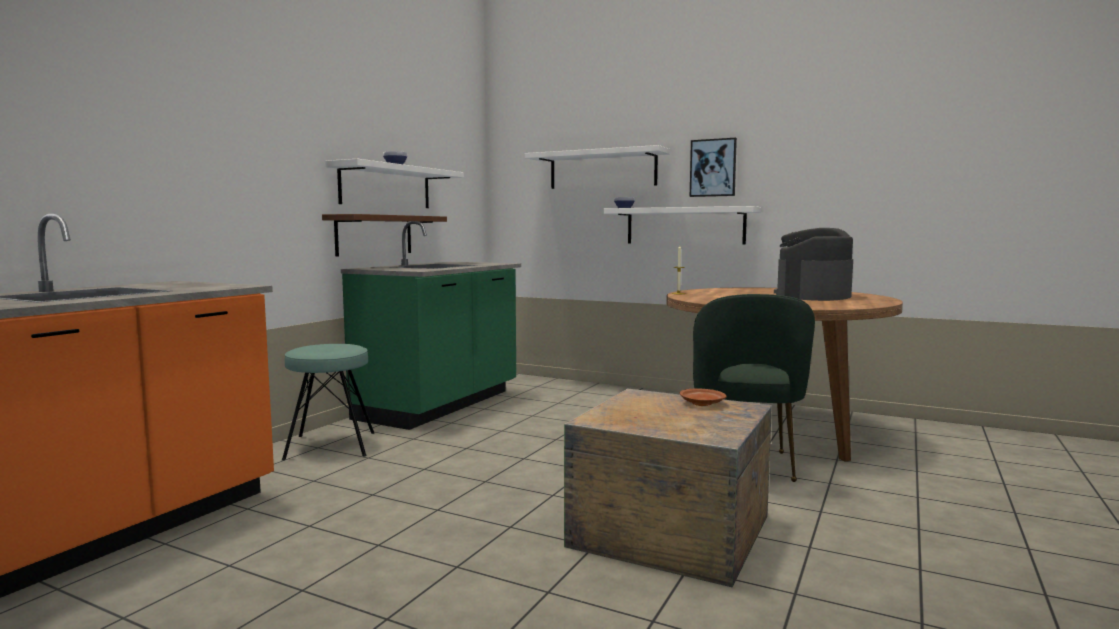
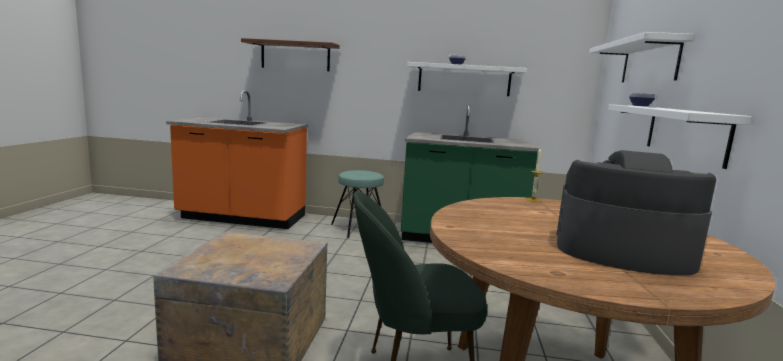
camera: 70 degrees right, 5 degrees up
brown shelf [322,214,447,257] -> brown shelf moved to [241,38,340,71]
brown plate [680,388,727,406] -> none
picture [690,138,737,197] -> none

